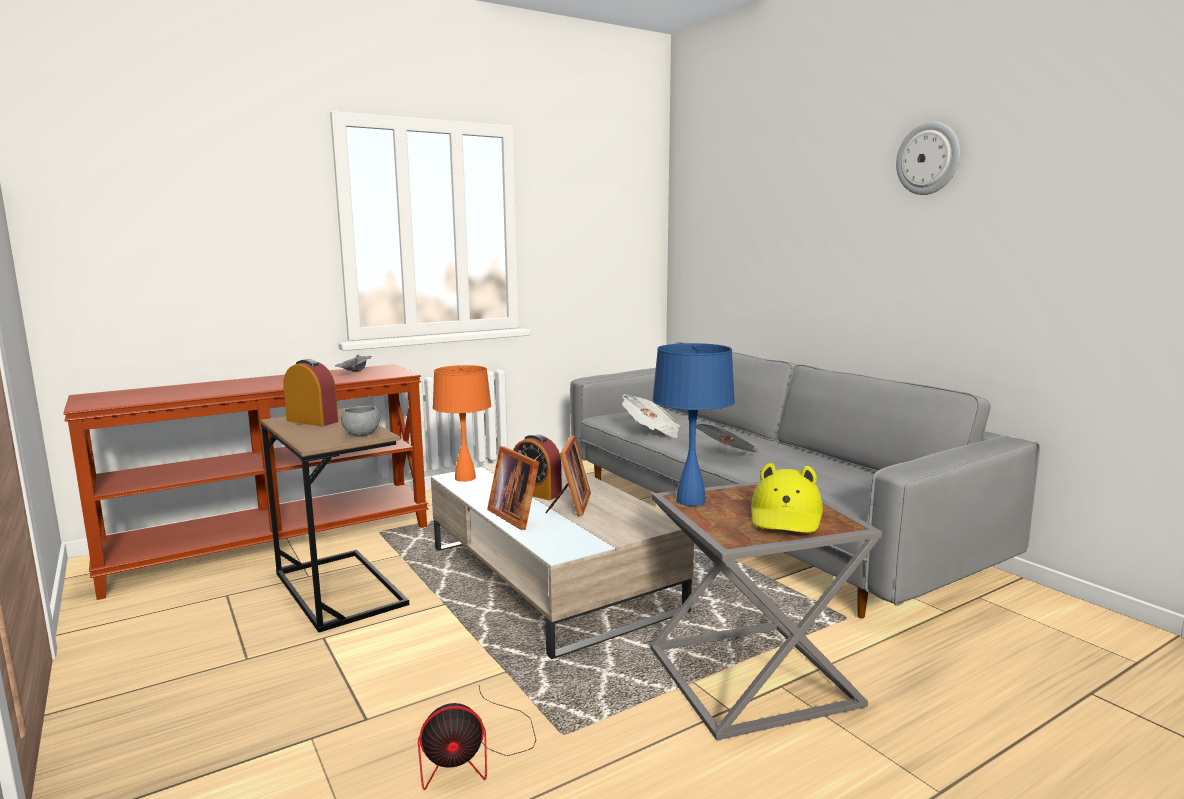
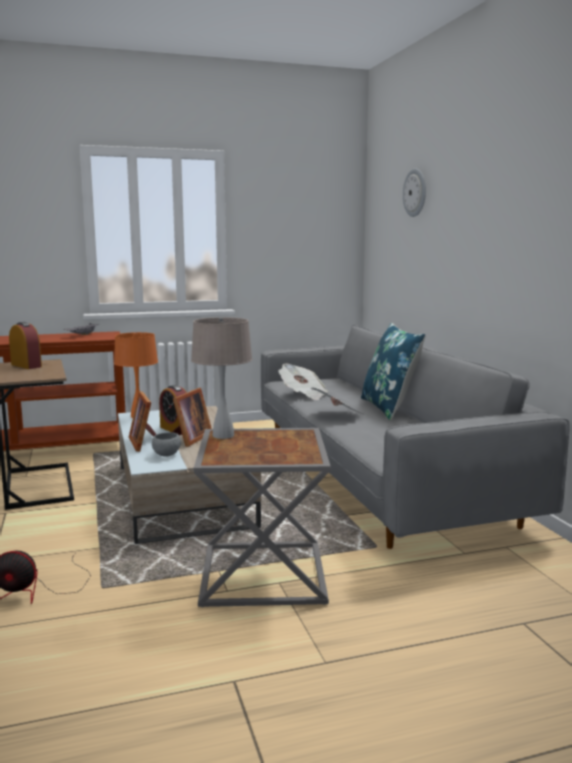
camera: 15 degrees right, 0 degrees up
grey bowl [341,406,380,436] -> grey bowl moved to [152,432,181,457]
blue table lamp [652,343,735,506] -> beige table lamp [191,317,252,439]
yellow hat [751,463,823,533] -> none
wall clock [896,121,960,195] -> wall clock moved to [403,168,426,217]
none -> blue pillow [361,323,426,420]

